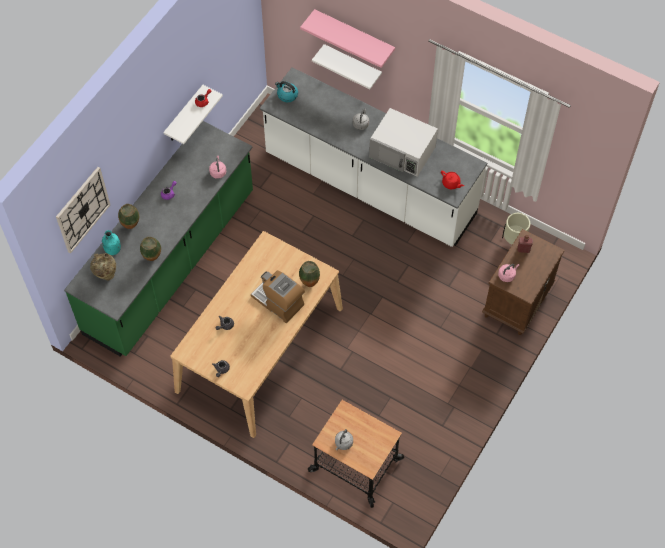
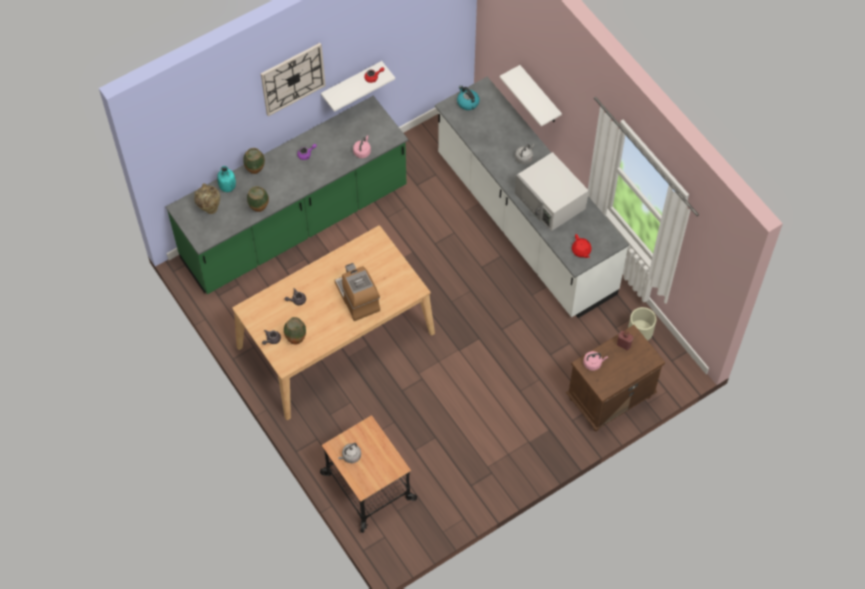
camera: 25 degrees right, 0 degrees up
wall clock [56,167,110,254] -> wall clock moved to [261,43,326,116]
vase [299,261,320,287] -> vase moved to [284,317,306,345]
pink shelf [300,9,395,68] -> none

